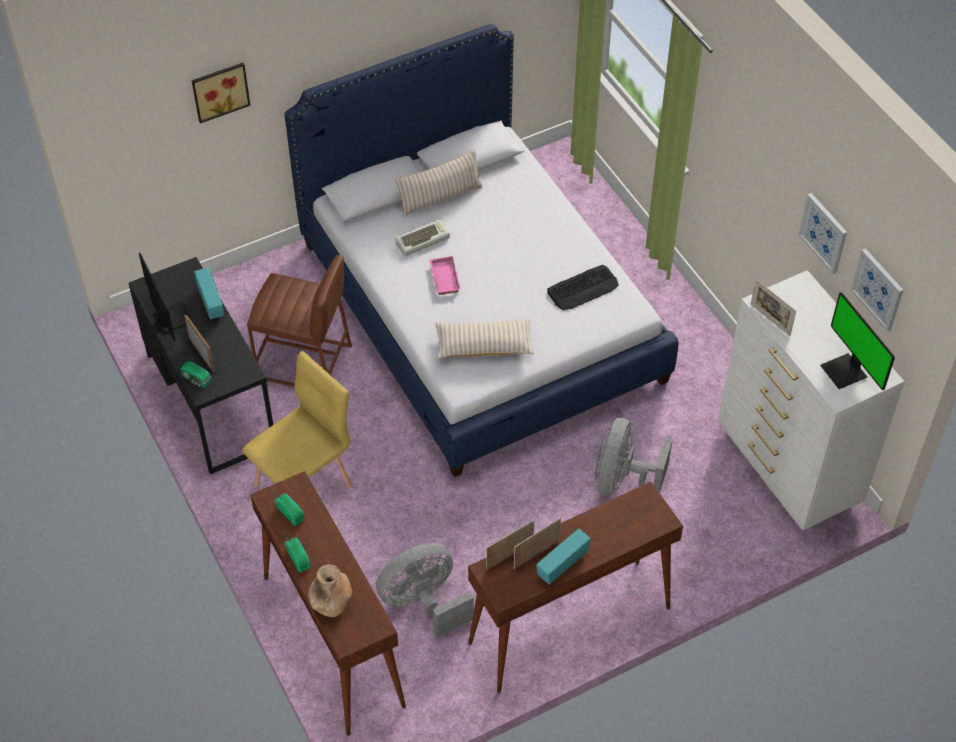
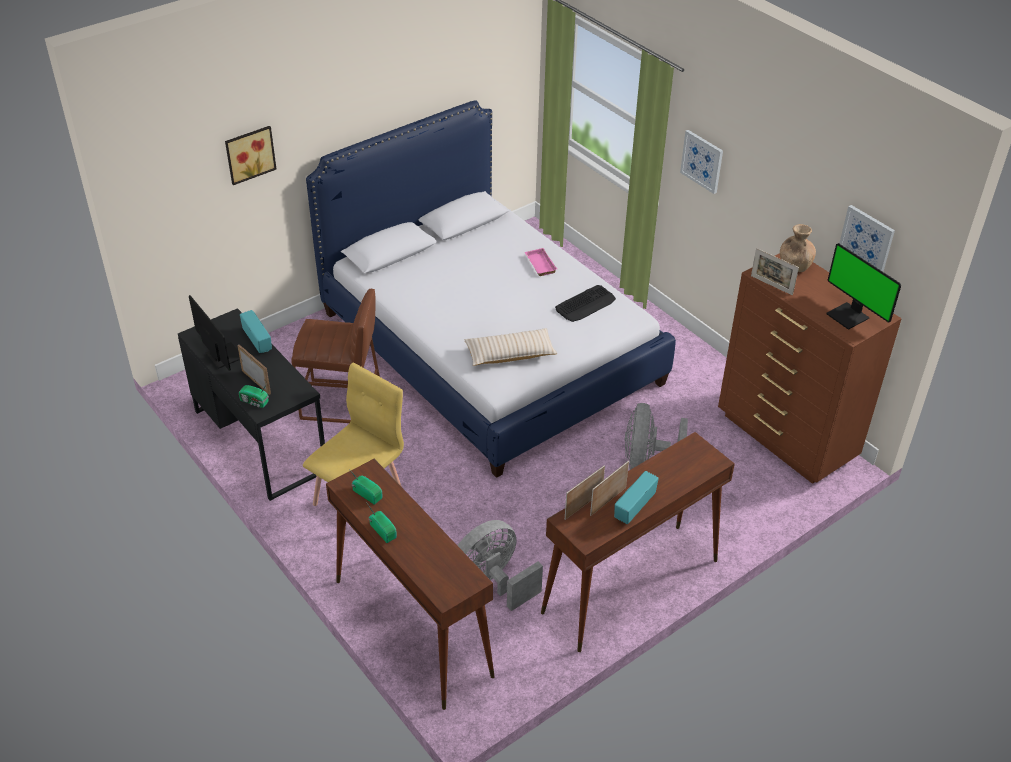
camera: 10 degrees left, 10 degrees down
brown vase [308,564,352,617] -> brown vase moved to [780,224,816,272]
beige pillow [395,150,482,217] -> none
keyboard [396,220,450,256] -> none
pink tray [429,256,461,295] -> pink tray moved to [524,248,557,276]
white dresser [718,270,905,531] -> brown dresser [718,253,902,484]
picture [799,193,847,274] -> picture moved to [680,130,723,194]

